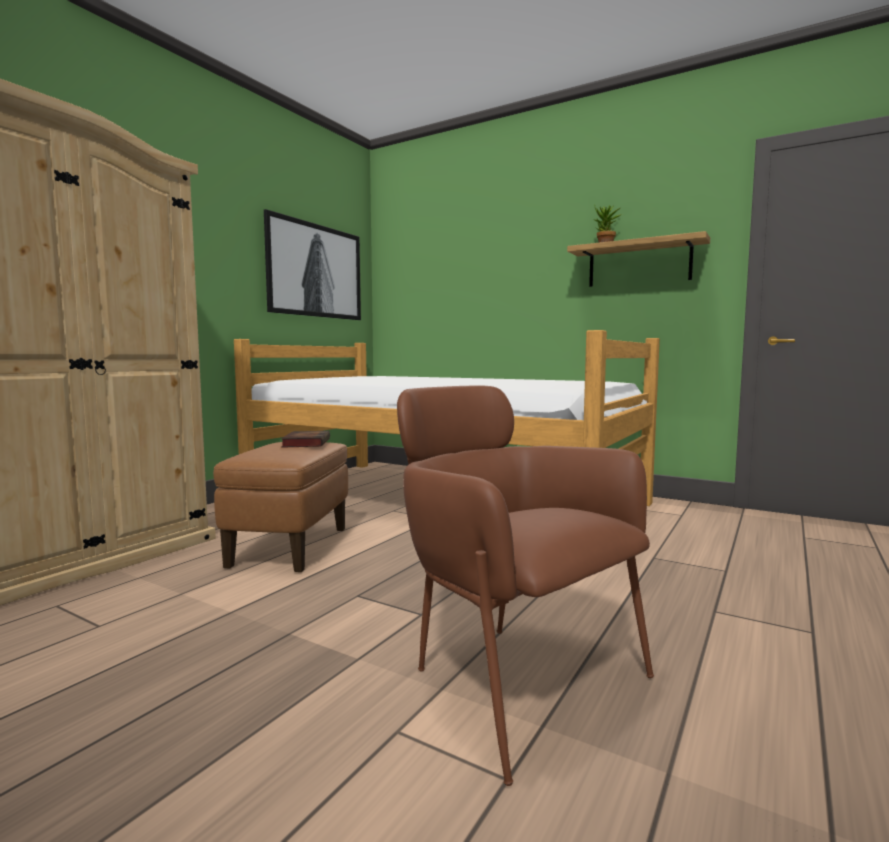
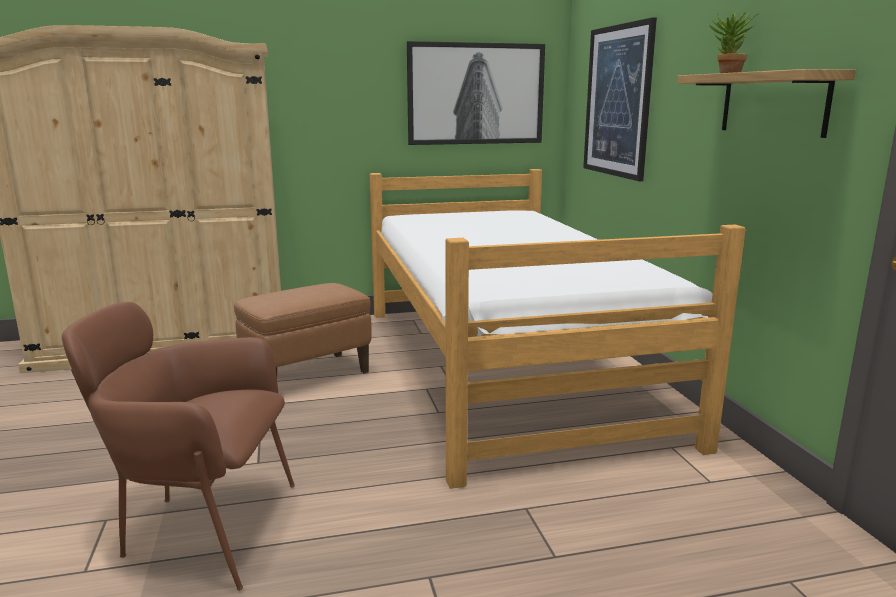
camera: 45 degrees right, 10 degrees up
book [281,431,330,448] -> none
brown armchair [397,385,654,786] -> brown armchair turned 90 degrees counterclockwise [62,302,295,591]
none -> picture [583,17,657,181]

